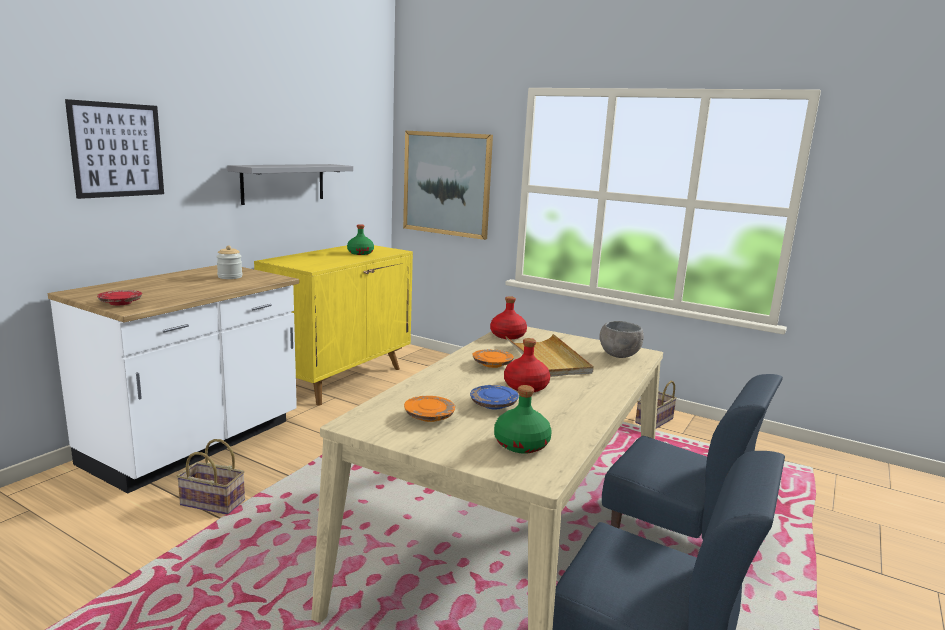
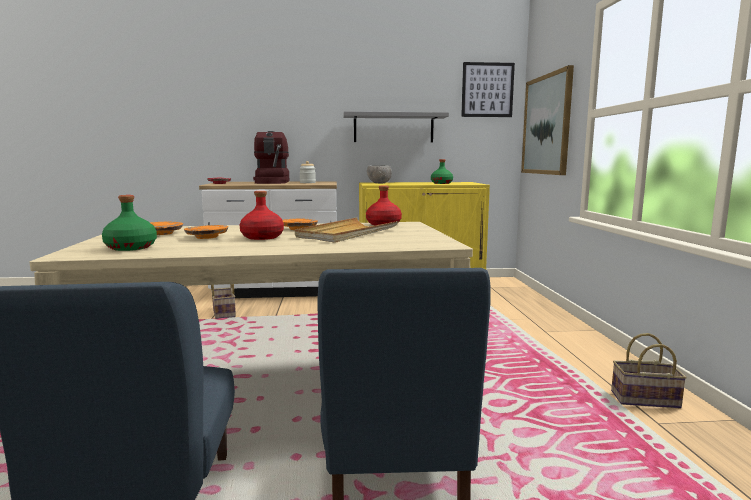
camera: 55 degrees right, 5 degrees down
picture [65,99,164,199] -> picture moved to [461,62,515,117]
blue plate [470,385,519,410] -> orange plate [184,225,228,239]
grey bowl [599,321,644,358] -> grey bowl moved to [367,165,392,183]
none -> coffee machine [253,131,289,184]

